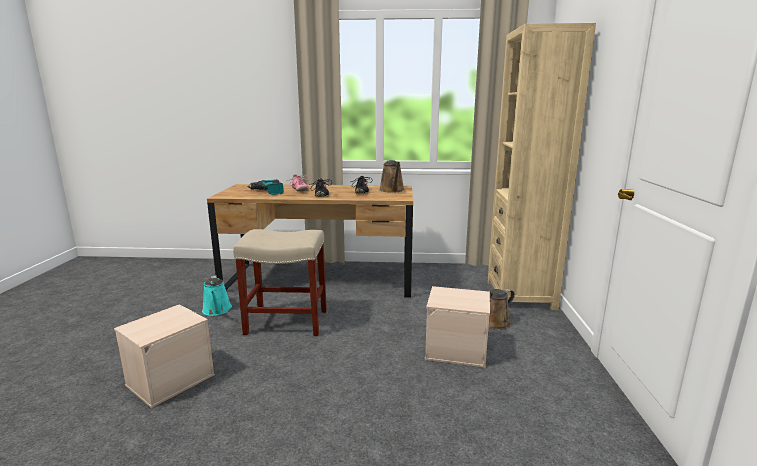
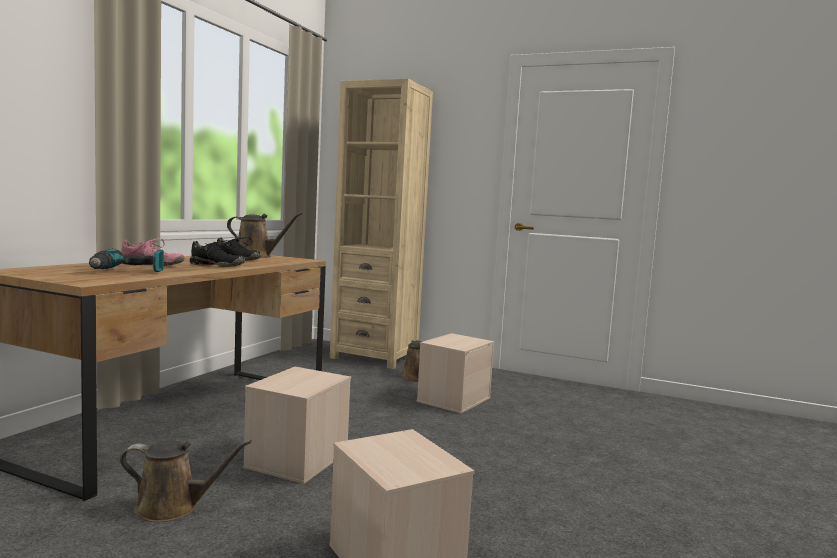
camera: 70 degrees left, 10 degrees down
turquoise watering can [202,275,232,316] -> brown watering can [120,440,252,522]
beige stool [233,229,327,336] -> beige storage box [243,367,351,484]

